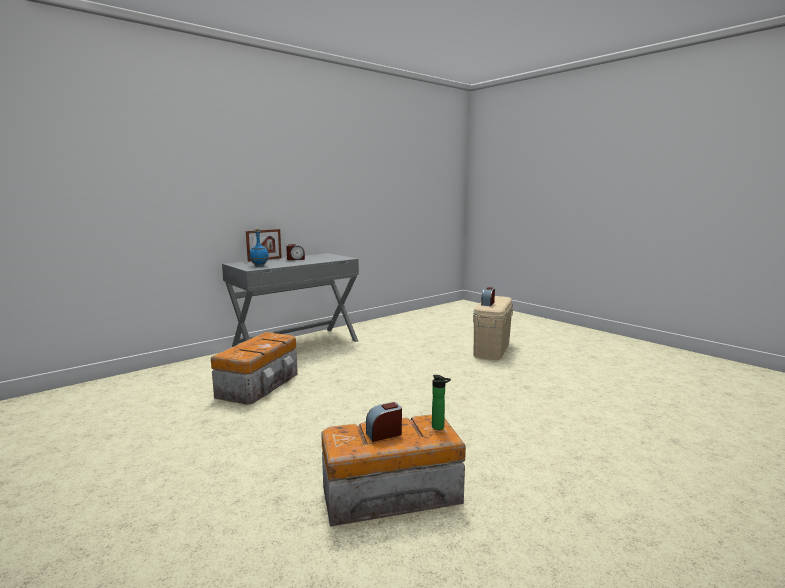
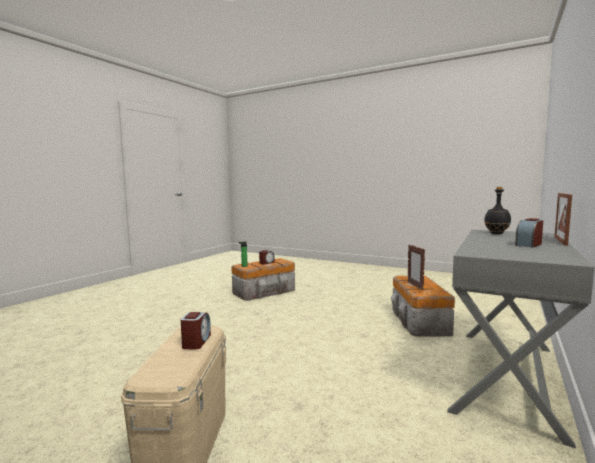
camera: 160 degrees right, 5 degrees down
blue bottle [250,229,269,267] -> black bottle [484,187,511,234]
none -> picture frame [408,244,425,290]

